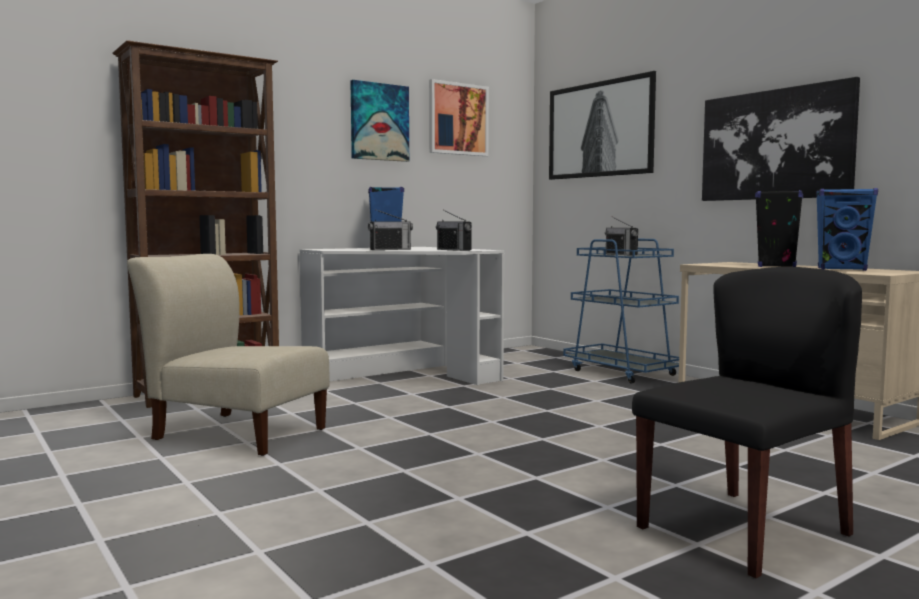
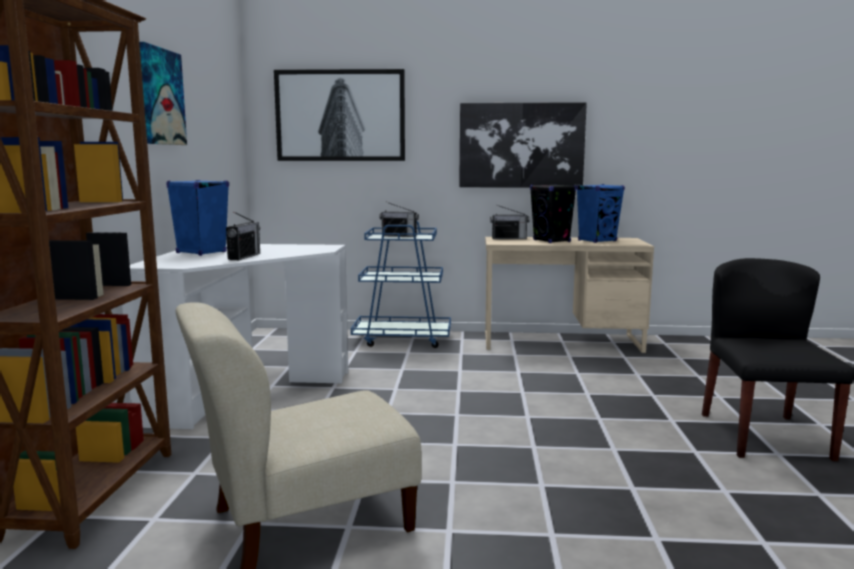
camera: 50 degrees left, 5 degrees up
picture [429,79,489,156] -> none
radio [436,210,472,251] -> radio moved to [490,205,530,239]

